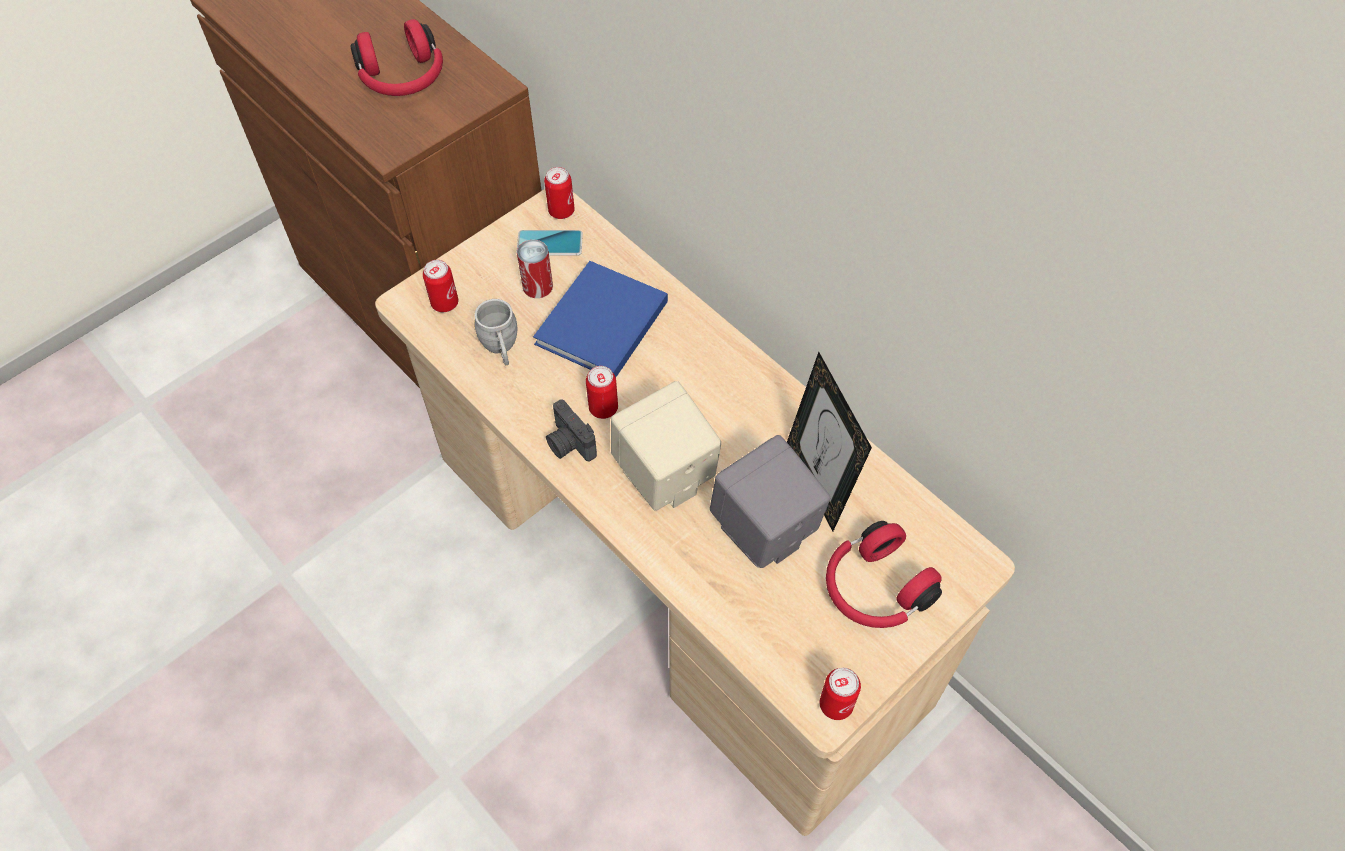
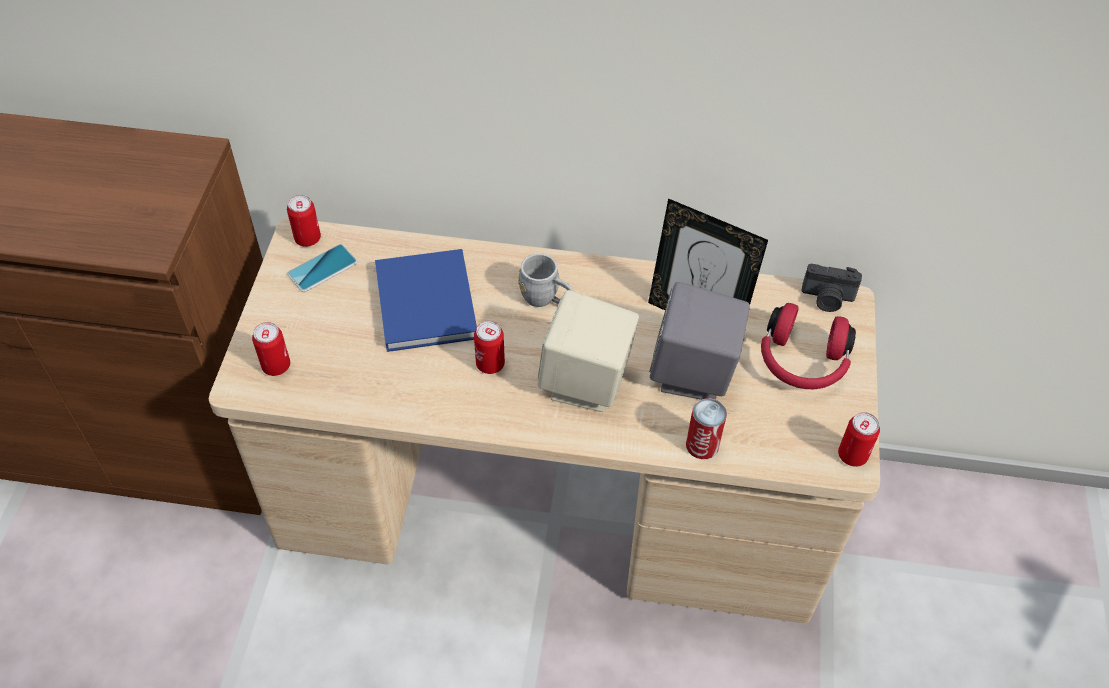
camera: 40 degrees left, 5 degrees down
red headphones [351,19,443,96] -> none
grey mug [474,299,518,365] -> grey mug moved to [518,253,573,307]
can [517,240,553,298] -> can moved to [686,398,727,459]
camera [546,399,597,461] -> camera moved to [801,264,862,312]

